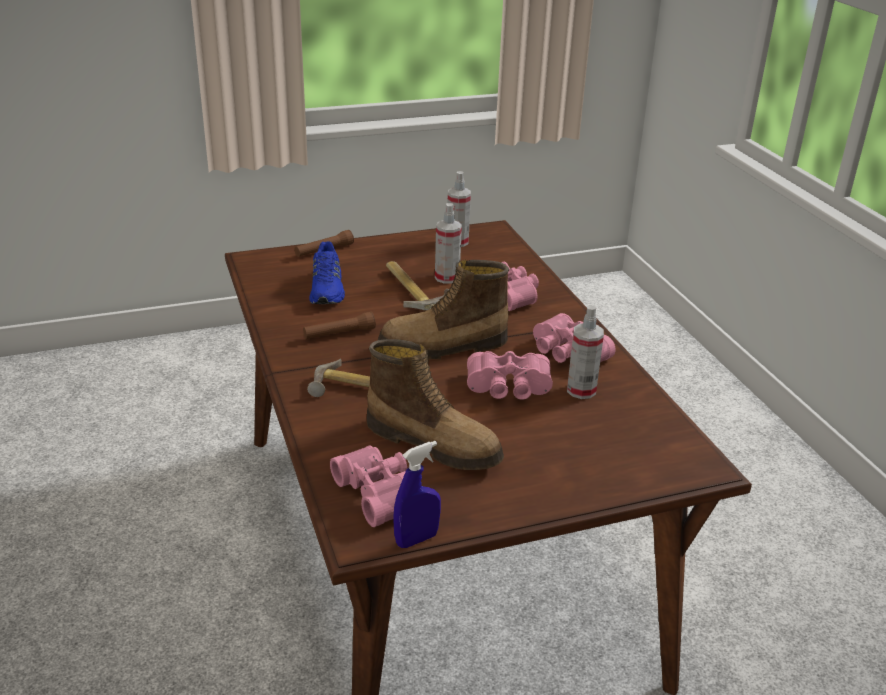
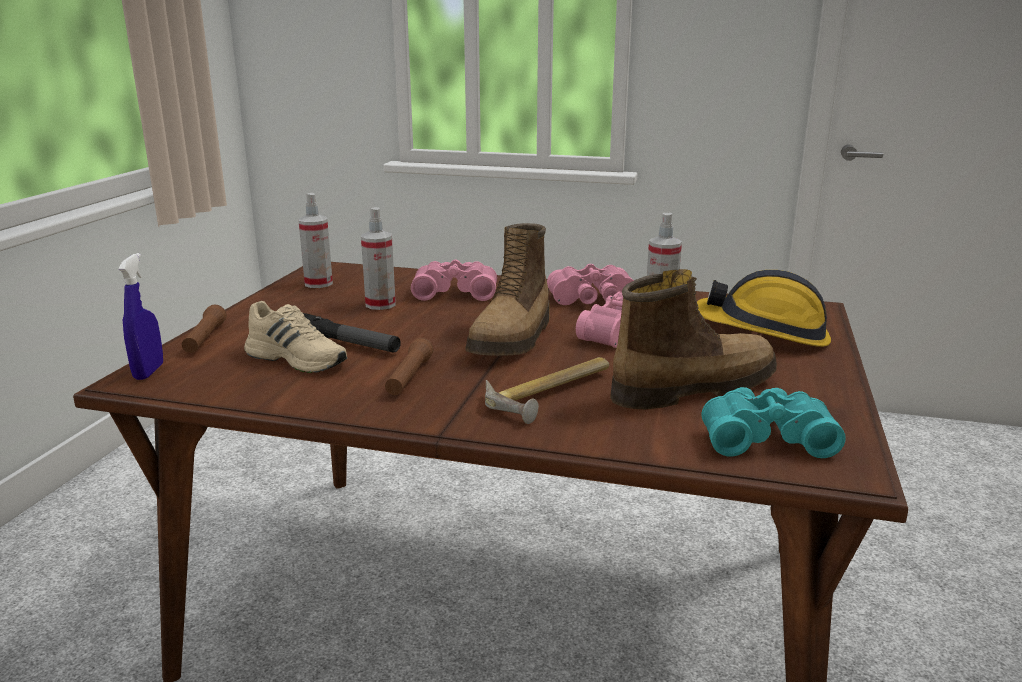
camera: 55 degrees left, 10 degrees down
blue shoe [309,241,345,304] -> beige shoe [244,301,347,373]
pink binoculars [330,445,407,527] -> turquoise binoculars [702,387,846,458]
hammer [386,261,449,311] -> none
blue spray bottle [393,441,441,548] -> blue spray bottle moved to [119,253,163,380]
none -> flashlight [303,313,401,353]
none -> hard hat [697,270,831,347]

